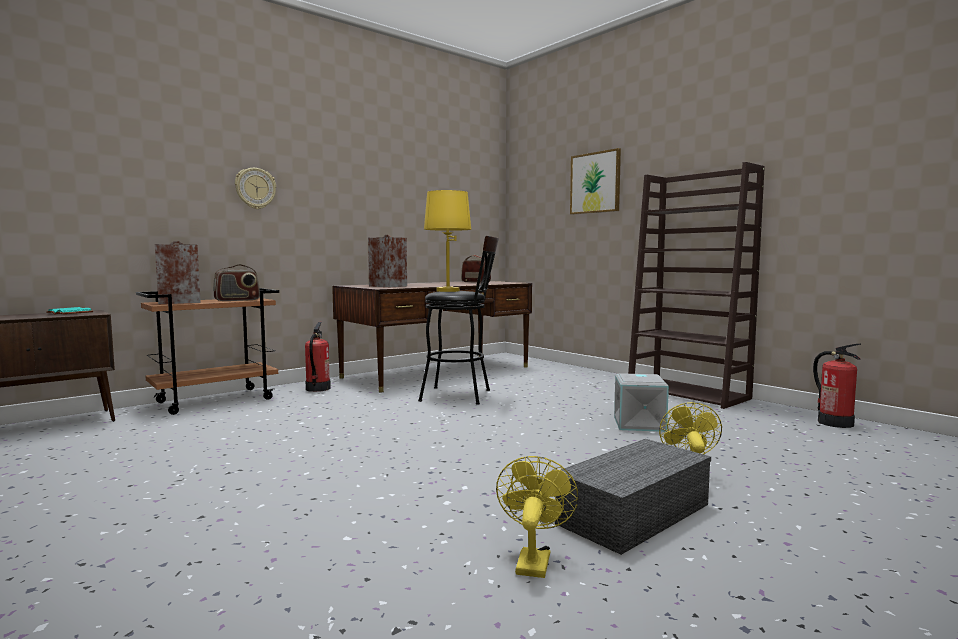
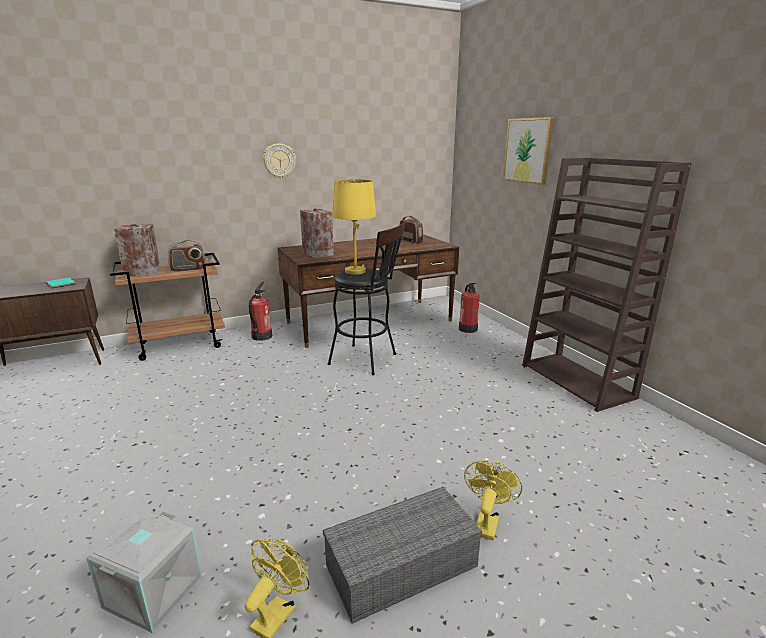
camera: 15 degrees right, 15 degrees up
wall clock [235,168,276,209] -> wall clock moved to [263,143,296,179]
grey storage box [614,373,669,432] -> grey storage box moved to [86,510,202,633]
fire extinguisher [813,344,861,428] -> fire extinguisher moved to [459,283,480,333]

